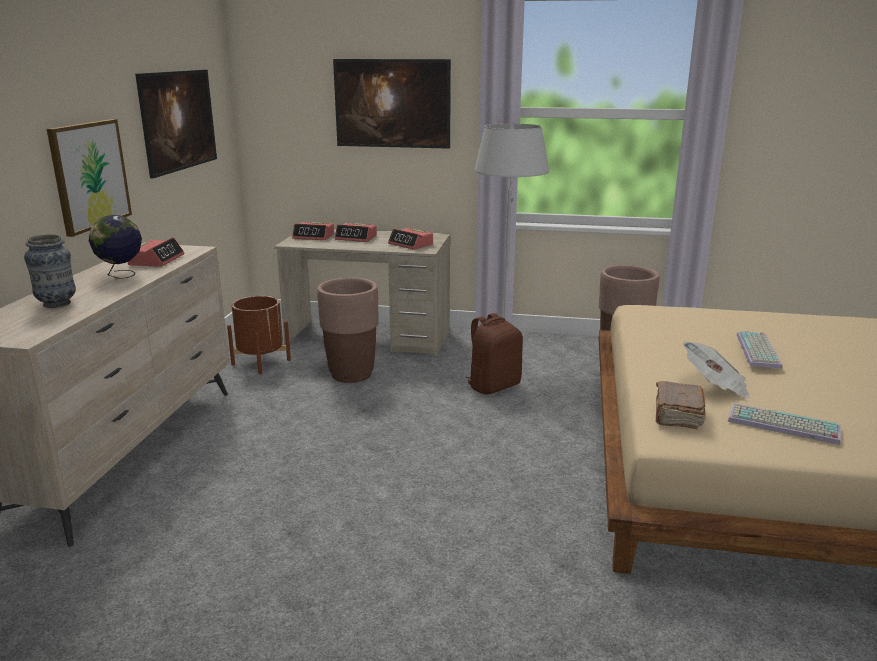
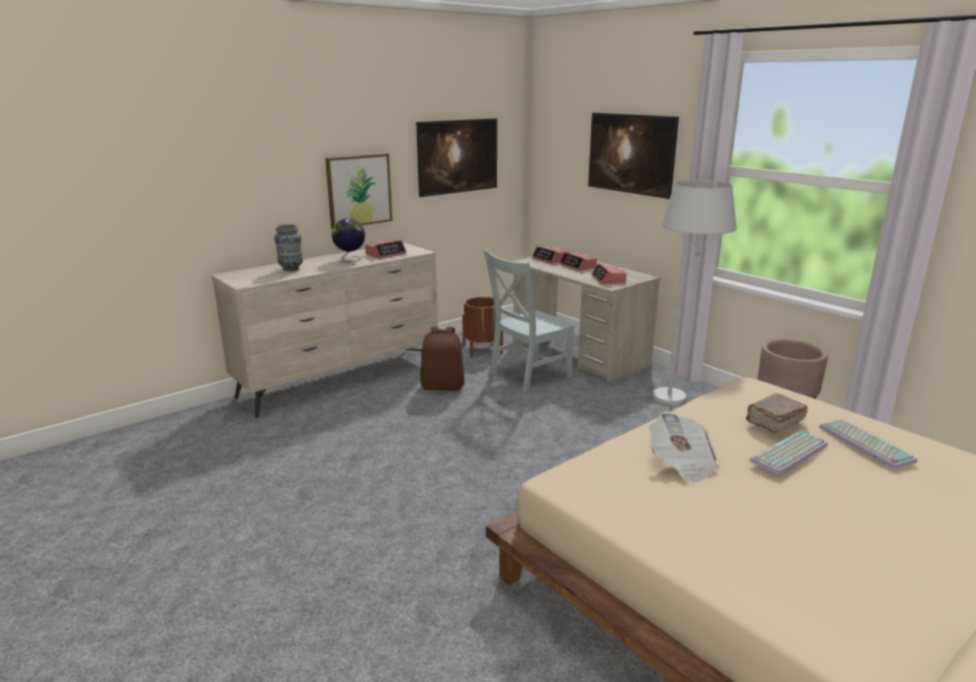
camera: 40 degrees right, 0 degrees up
brown planter [317,278,379,383] -> grey chair [483,249,575,393]
brown backpack [465,313,523,394] -> brown backpack moved to [420,327,464,391]
brown book [655,381,706,429] -> brown book moved to [746,393,808,433]
keyboard [728,403,841,445] -> keyboard moved to [819,419,917,469]

